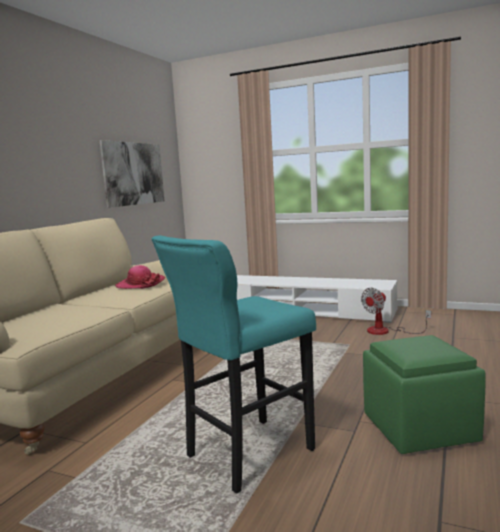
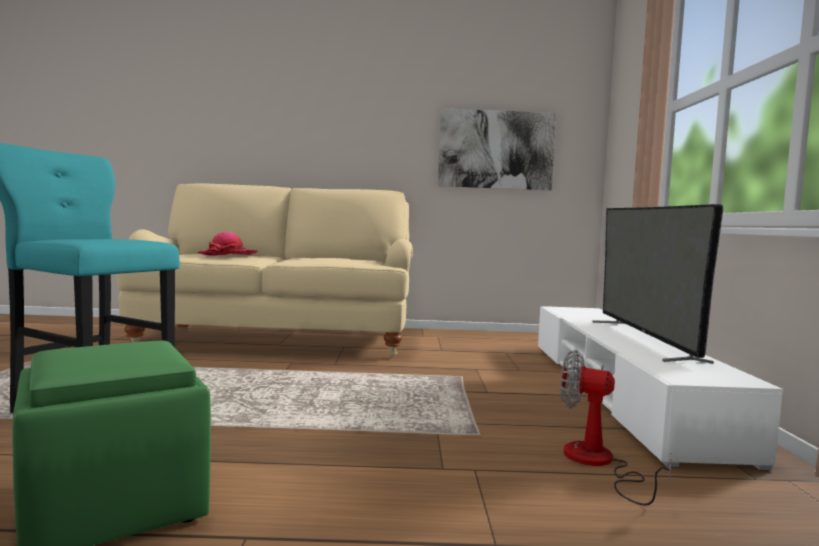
camera: 65 degrees right, 5 degrees down
hat [115,265,165,289] -> hat moved to [198,232,258,256]
none -> television [593,204,723,364]

